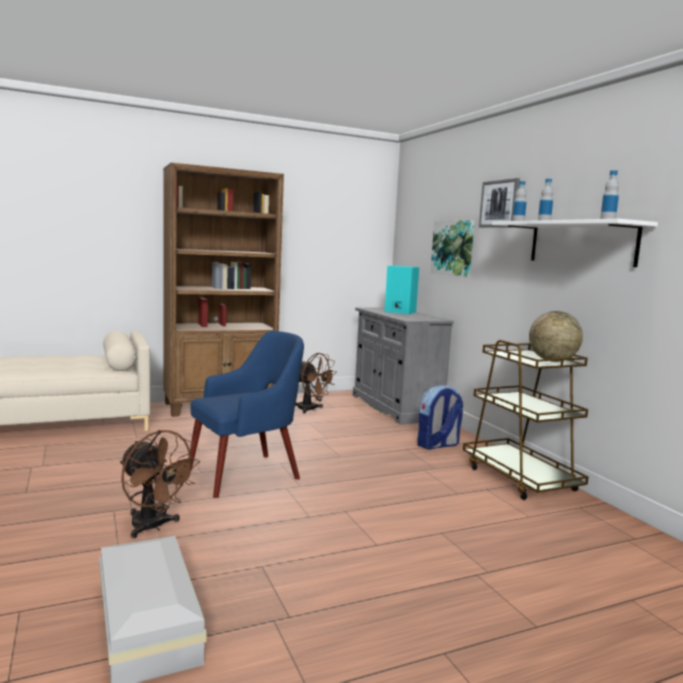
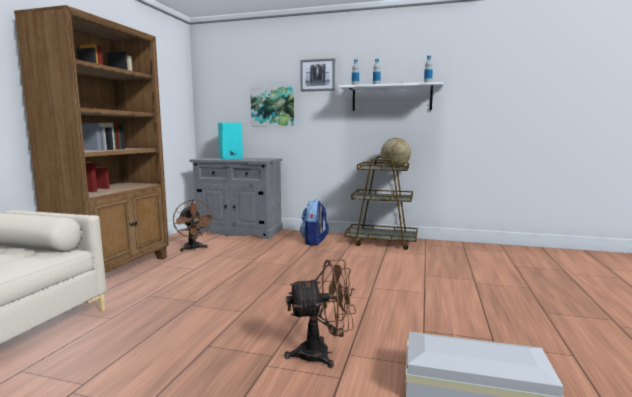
camera: 50 degrees left, 0 degrees up
blue armchair [190,331,304,498] -> none
brown fan [295,353,336,414] -> brown fan turned 75 degrees clockwise [173,200,213,252]

